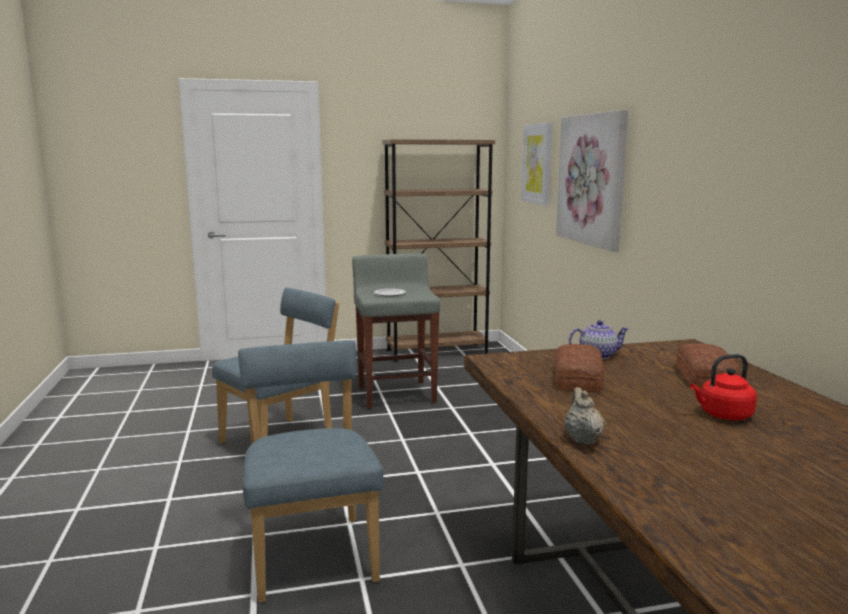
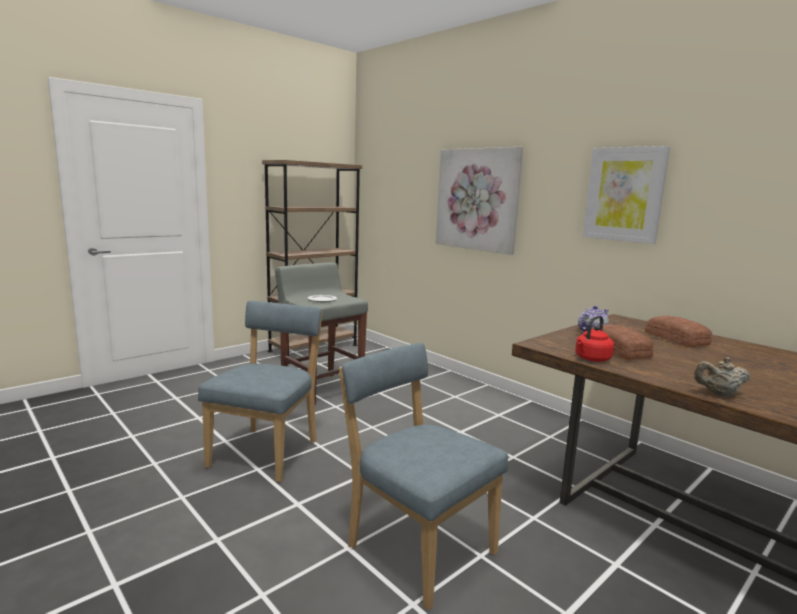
camera: 30 degrees left, 0 degrees up
picture [521,122,552,206] -> picture moved to [583,146,670,244]
beige teapot [564,387,606,444] -> beige teapot turned 60 degrees counterclockwise [694,357,750,397]
red kettle [690,354,757,420] -> red kettle moved to [575,315,614,362]

